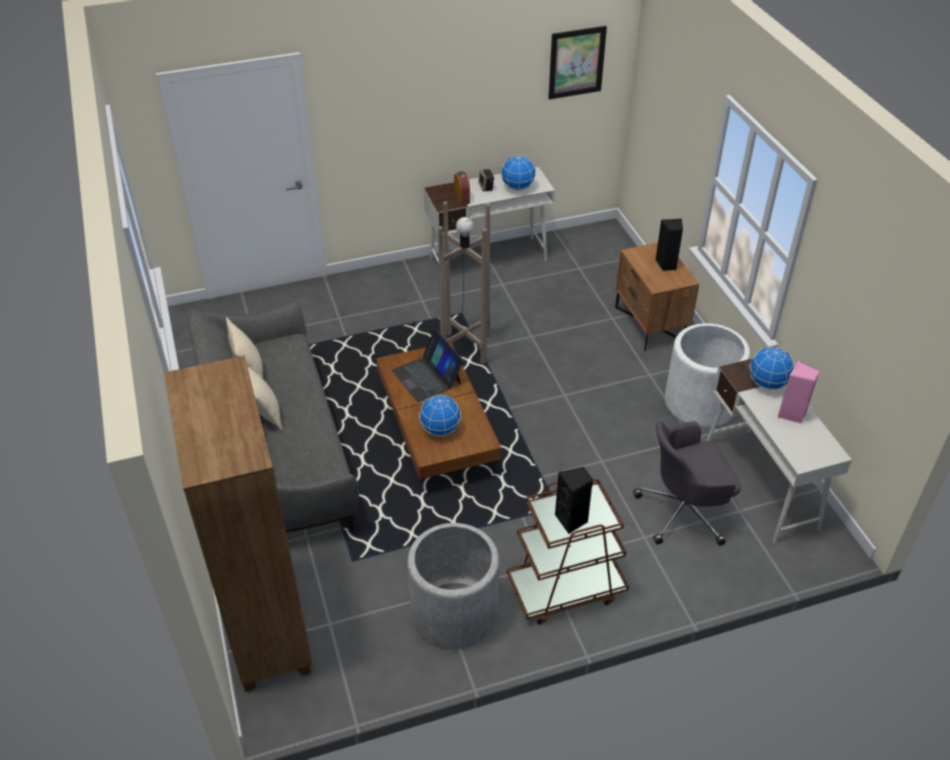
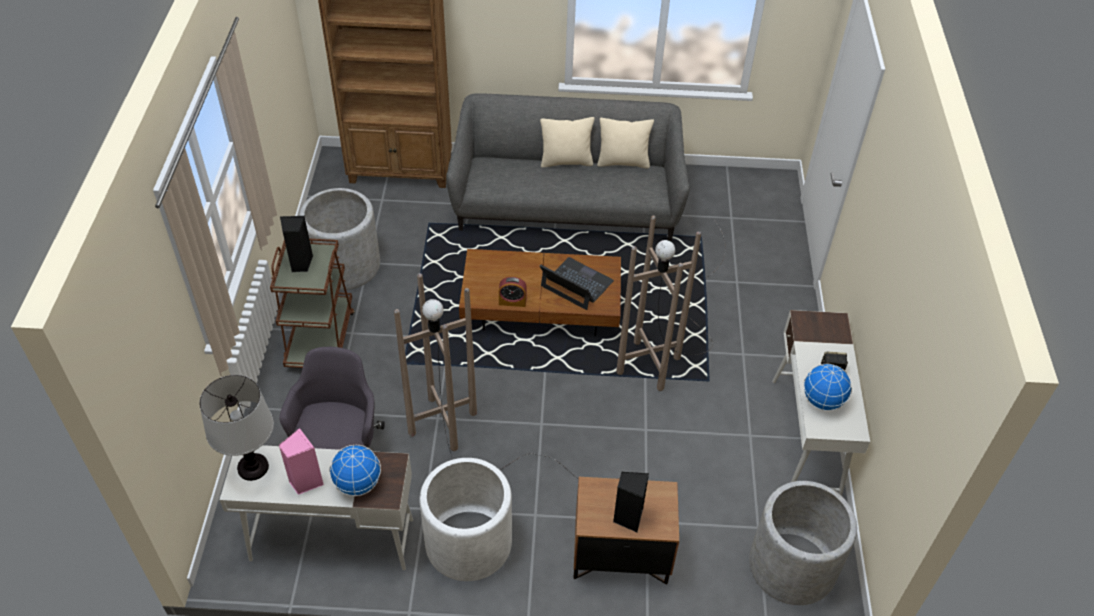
camera: 110 degrees right, 5 degrees up
laptop [392,329,464,403] -> laptop turned 45 degrees clockwise [540,257,614,310]
globe [419,395,461,436] -> none
alarm clock [454,171,470,205] -> alarm clock moved to [499,276,527,307]
picture [548,26,607,100] -> none
none -> table lamp [199,375,274,481]
none -> brown floor lamp [394,273,679,490]
none -> grey planter [749,481,857,605]

